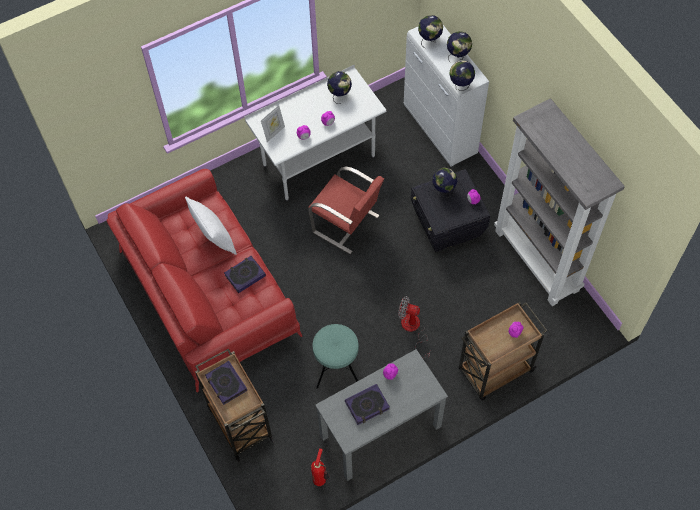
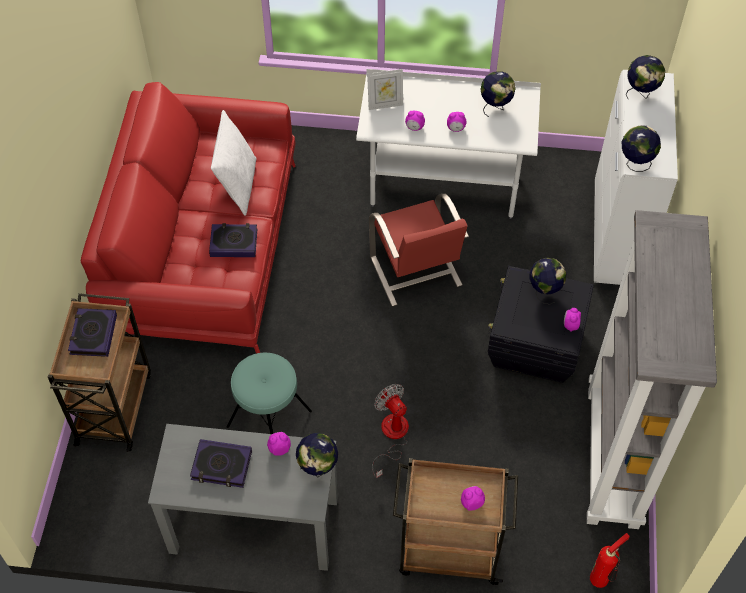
camera: 35 degrees right, 5 degrees down
fire extinguisher [311,448,329,486] -> fire extinguisher moved to [590,533,630,588]
globe [447,31,472,62] -> globe moved to [296,433,338,478]

